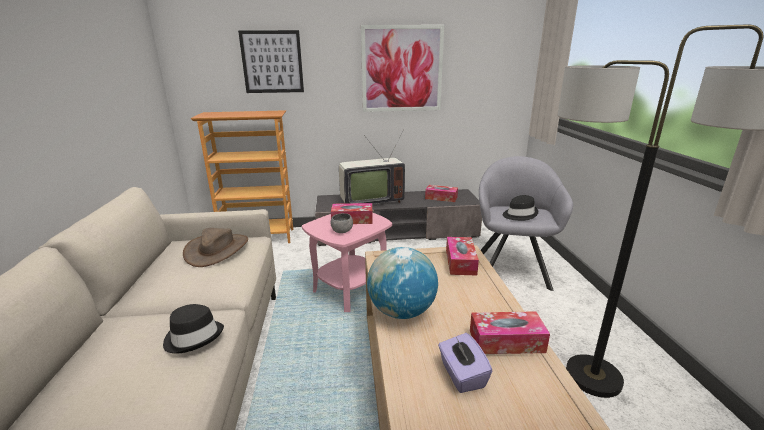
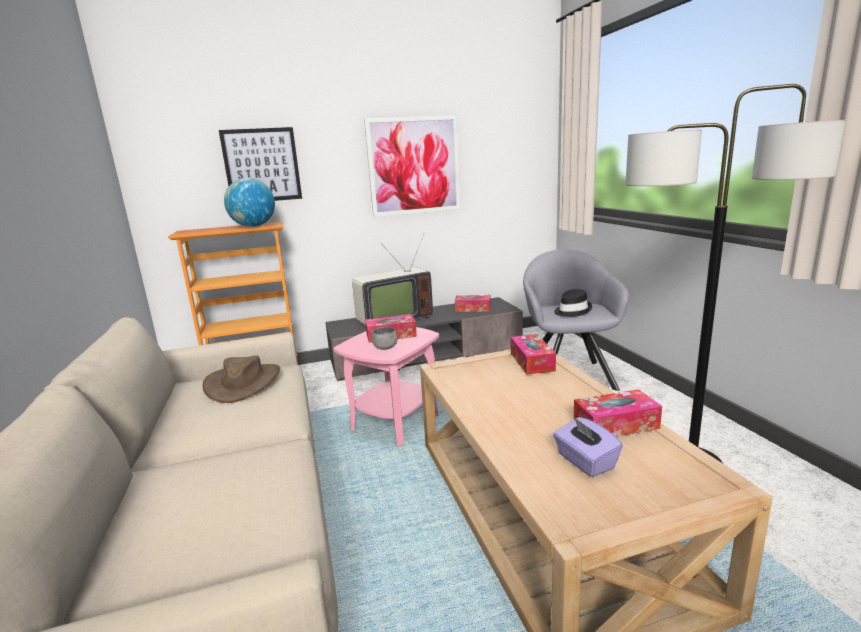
camera: 10 degrees left, 5 degrees down
black hat [163,304,224,353] -> none
globe [367,247,438,319] -> globe moved to [224,178,275,227]

